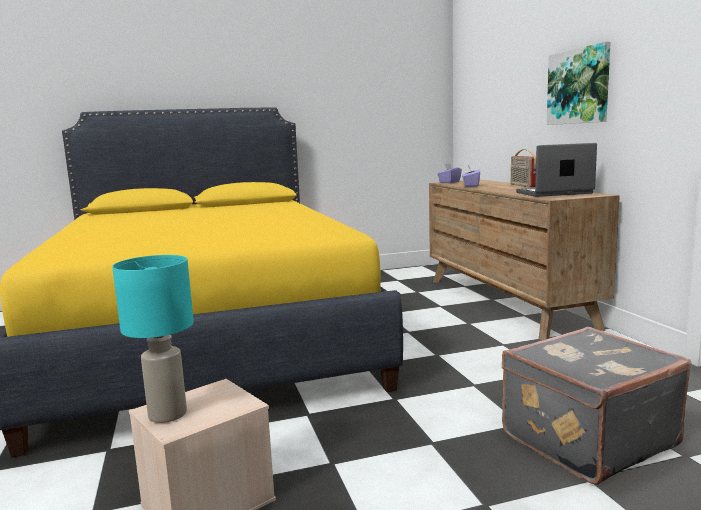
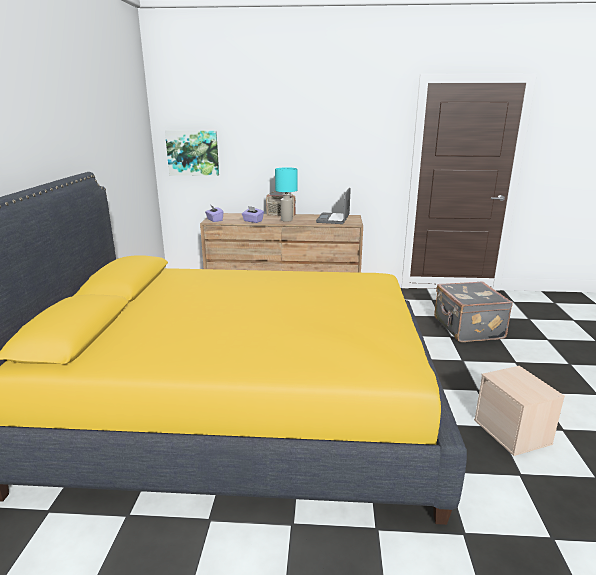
camera: 70 degrees left, 10 degrees up
turquoise table lamp [112,255,194,423] -> turquoise table lamp moved to [275,167,297,222]
picture [547,42,611,125] -> picture moved to [165,130,219,176]

